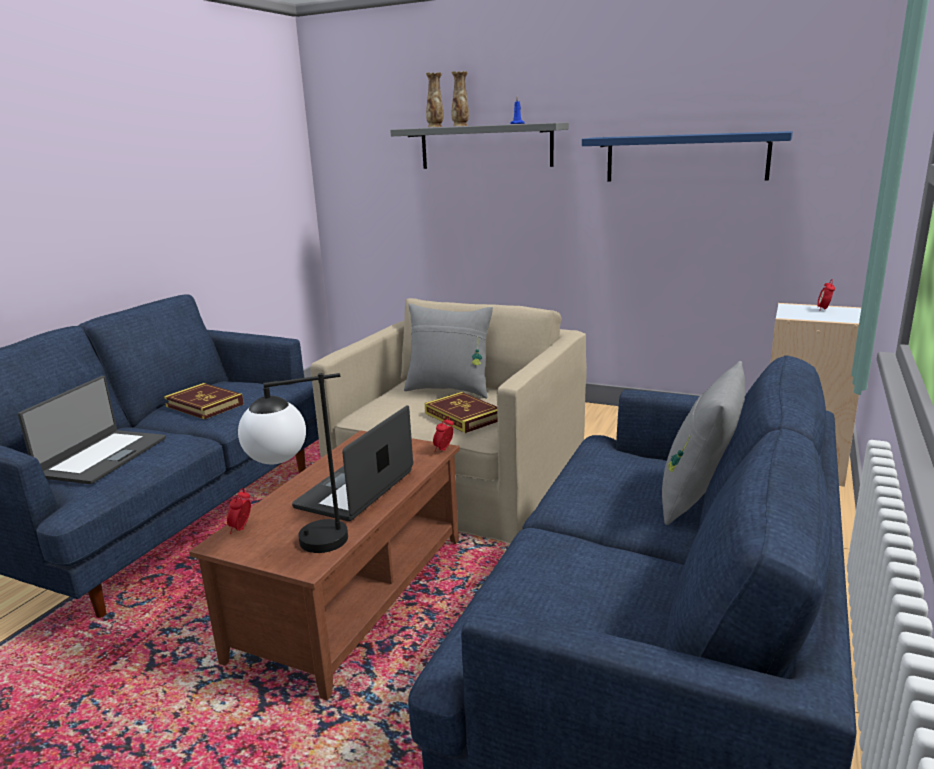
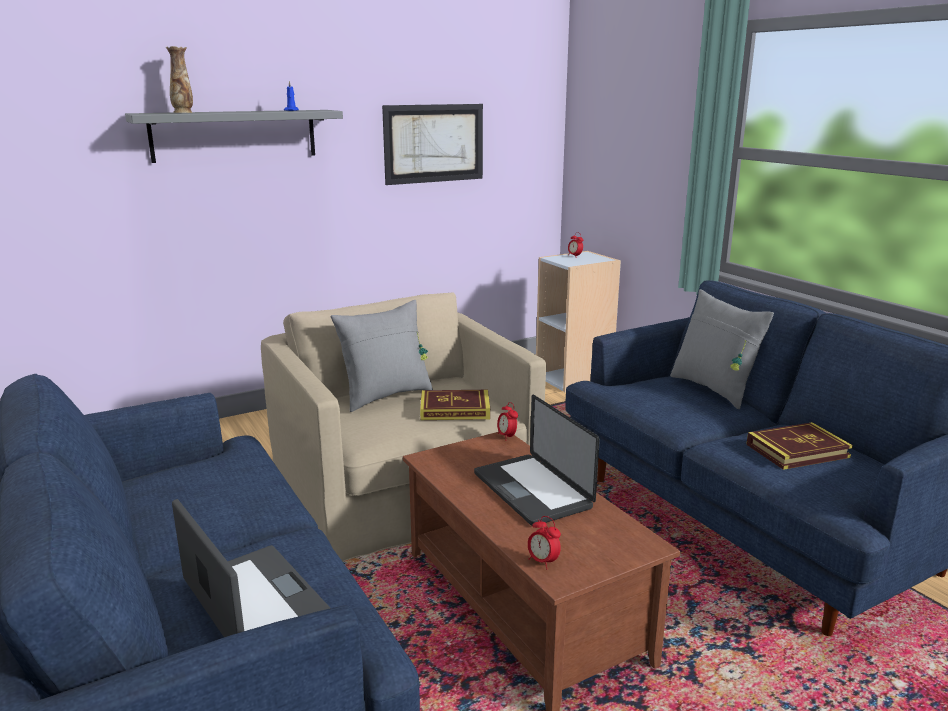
camera: 55 degrees left, 0 degrees up
book [164,383,244,419] -> book moved to [746,422,853,470]
table lamp [238,373,348,553] -> none
vase [451,71,469,126] -> none
blue shelf [582,131,793,182] -> picture [382,104,483,185]

